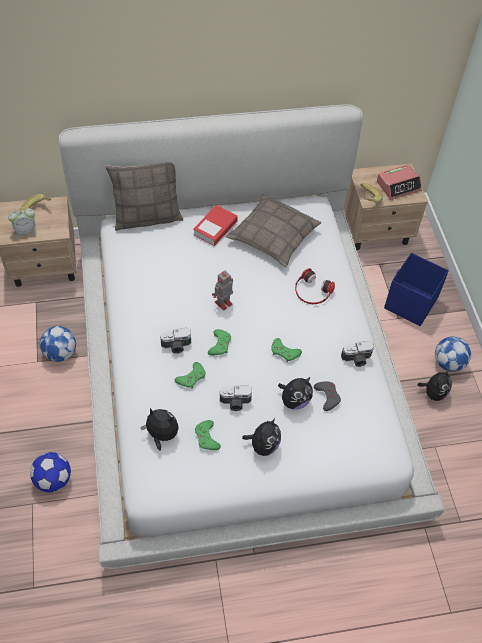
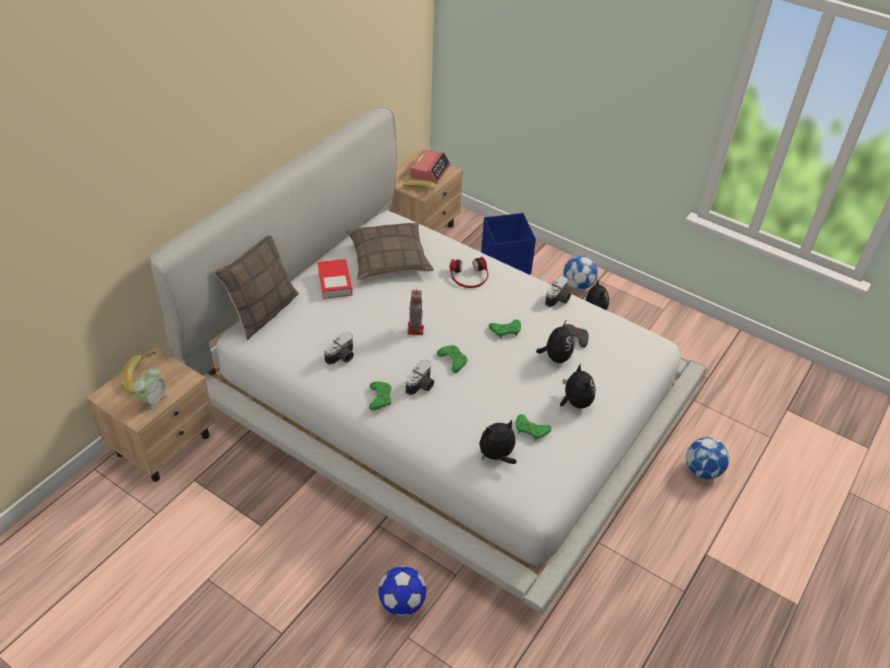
camera: 45 degrees left, 10 degrees down
football [40,326,76,362] -> football moved to [686,437,729,479]
green game controller [175,362,205,388] -> green game controller moved to [369,381,392,410]
camera [220,385,252,411] -> camera moved to [324,332,354,365]

